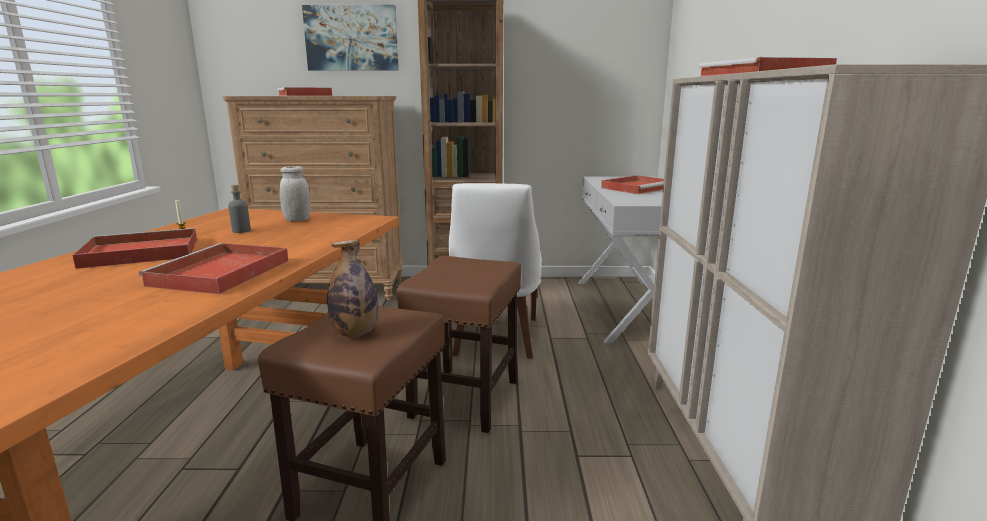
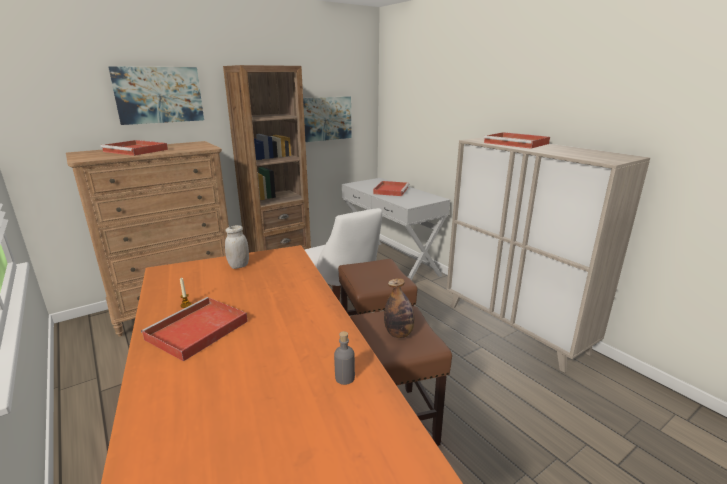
camera: 35 degrees left, 5 degrees up
red tray [139,243,288,294] -> none
grey bottle [228,184,251,233] -> grey bottle moved to [334,331,355,385]
none -> picture [303,96,352,142]

